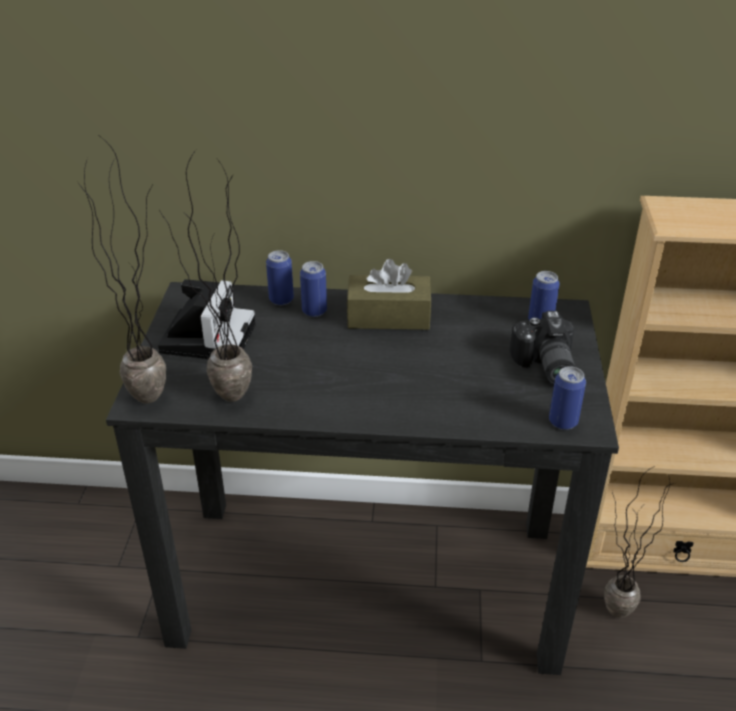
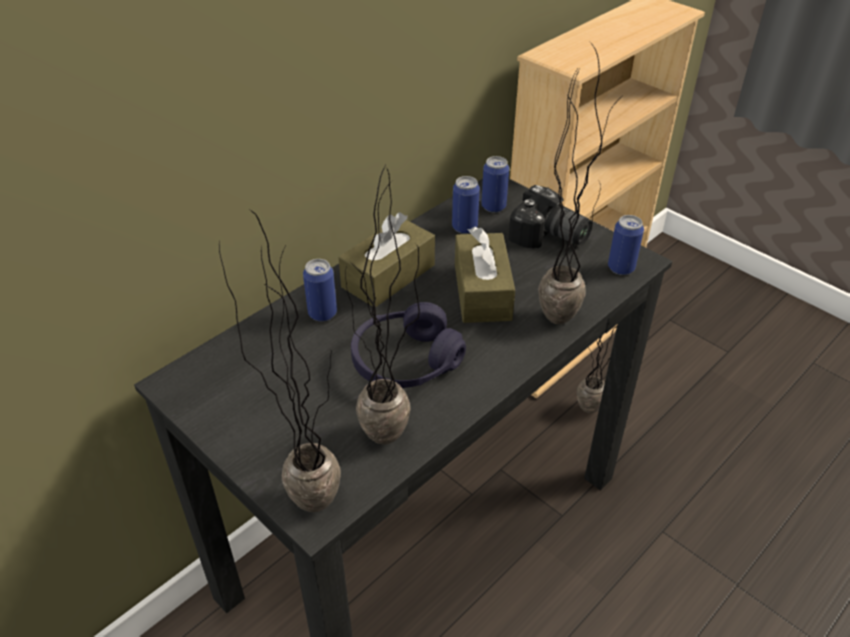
camera: 50 degrees left, 5 degrees up
camera [158,279,255,359] -> none
can [266,250,294,305] -> can moved to [452,176,480,234]
none -> purple headphones [351,302,466,388]
none -> brown tissue box [455,227,515,323]
none -> potted plant [538,43,620,324]

